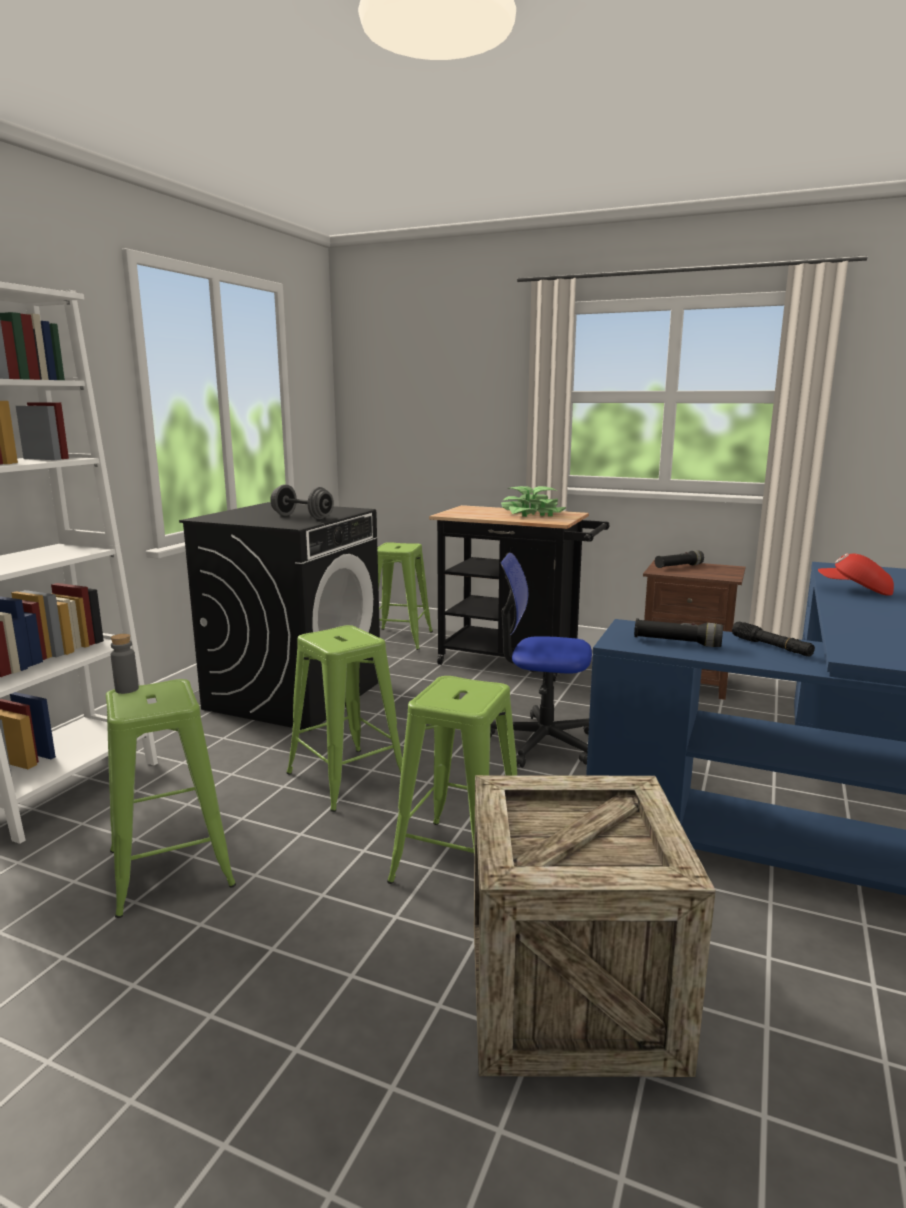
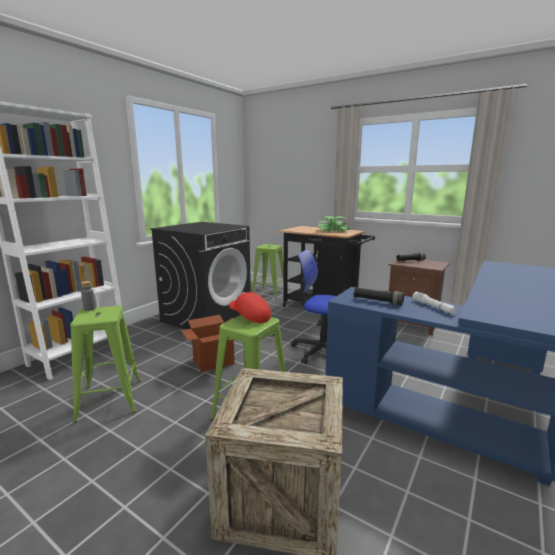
camera: 10 degrees right, 0 degrees up
grey dumbbell [270,485,334,519] -> none
green stool [286,625,403,812] -> cardboard box [181,315,235,372]
black flashlight [732,622,815,656] -> white flashlight [413,292,457,314]
red cap [818,553,894,596] -> red cap moved to [229,292,271,323]

